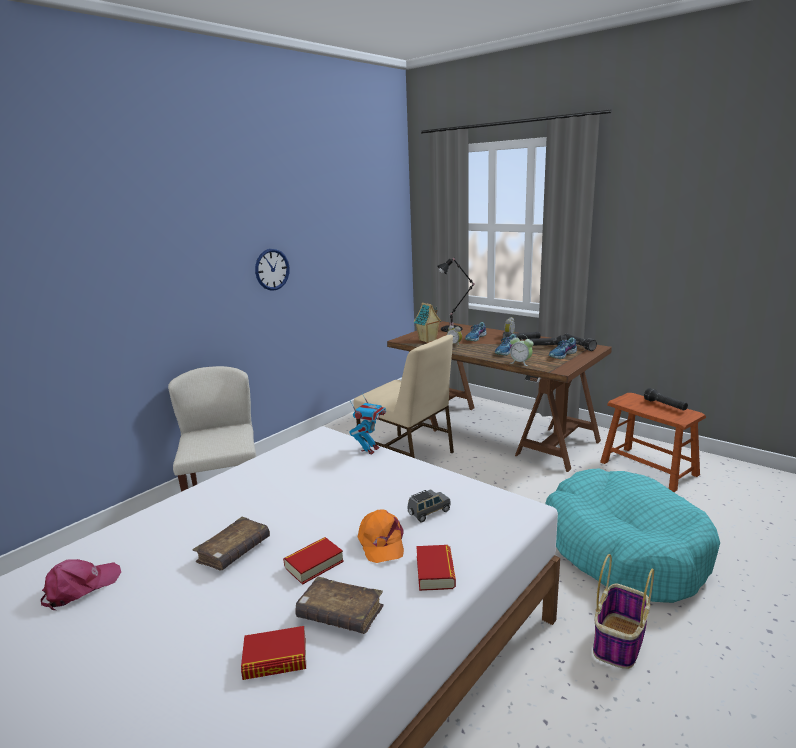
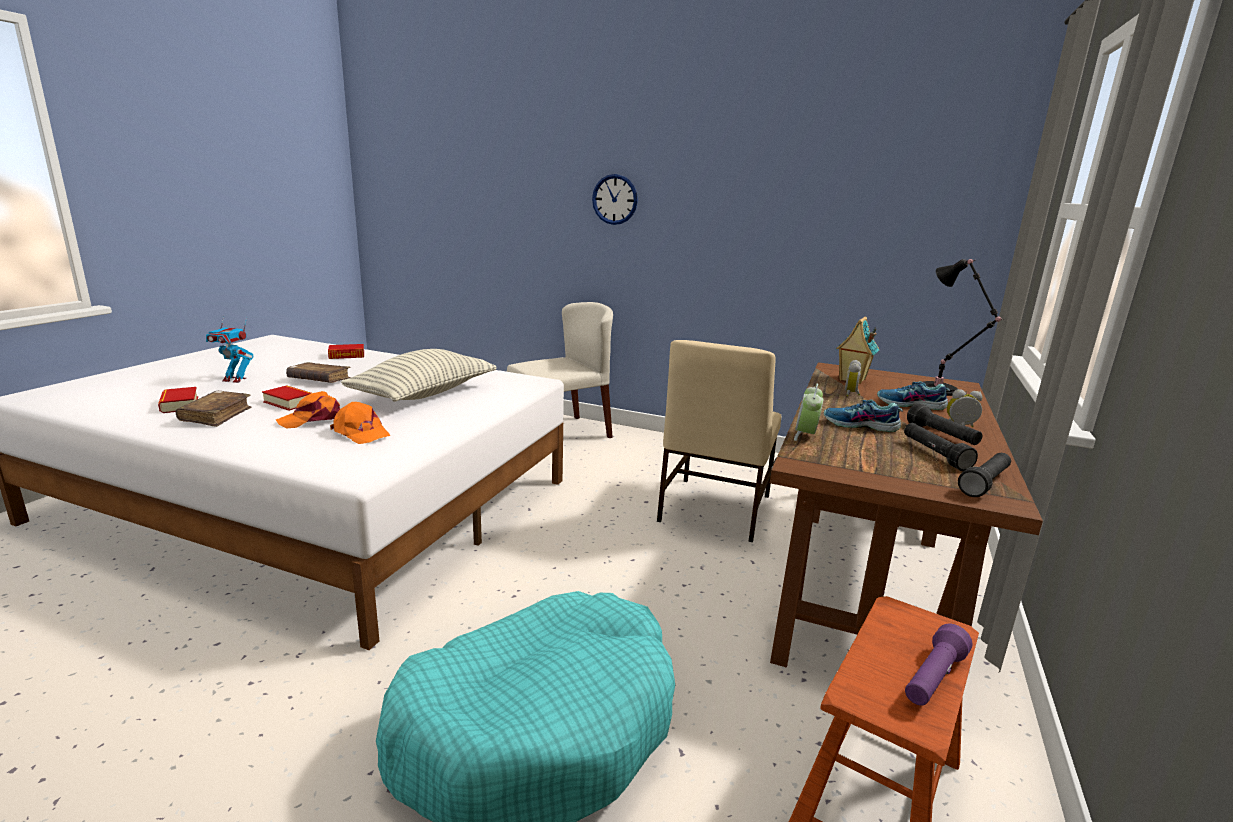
camera: 70 degrees right, 0 degrees up
pink cap [41,559,121,610] -> none
wall clock [255,249,289,290] -> wall clock moved to [592,174,638,225]
toy robot [350,393,386,454] -> toy robot moved to [206,316,253,383]
grey toy car [407,489,451,523] -> orange cap [330,402,391,444]
book [416,545,456,591] -> book moved to [328,344,364,359]
shoe [549,337,577,359] -> none
basket [593,554,654,669] -> none
black flashlight [644,388,688,410] -> purple flashlight [905,624,973,706]
none -> pillow [341,349,496,402]

